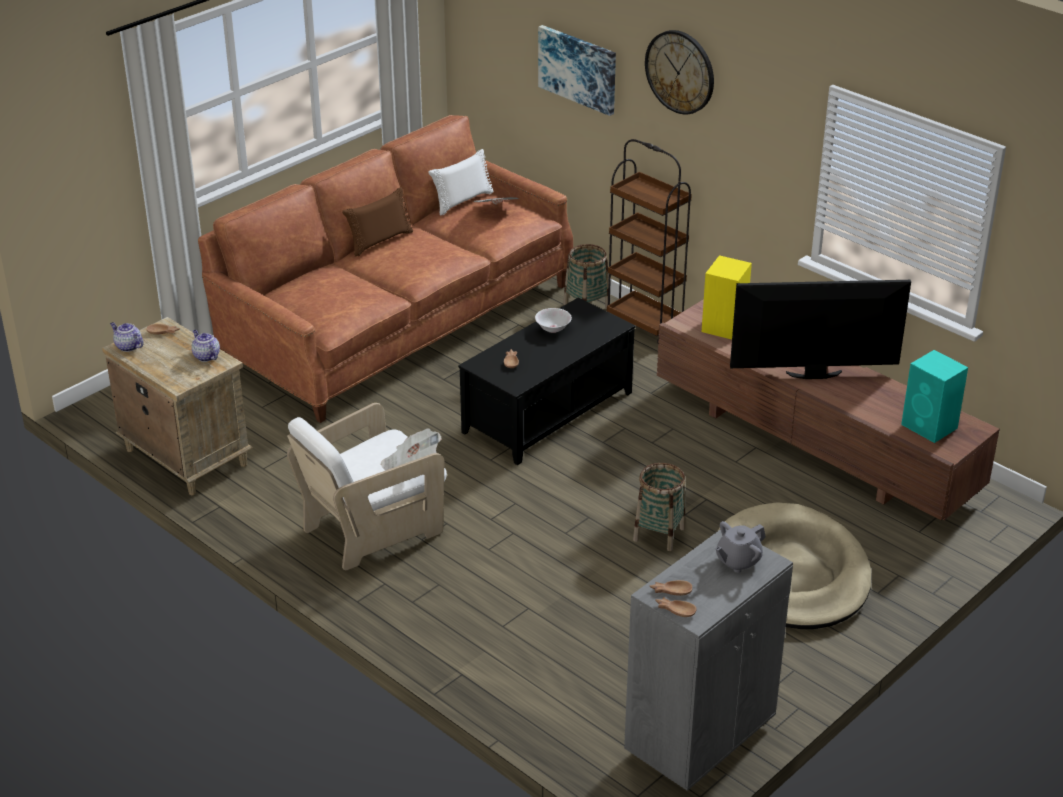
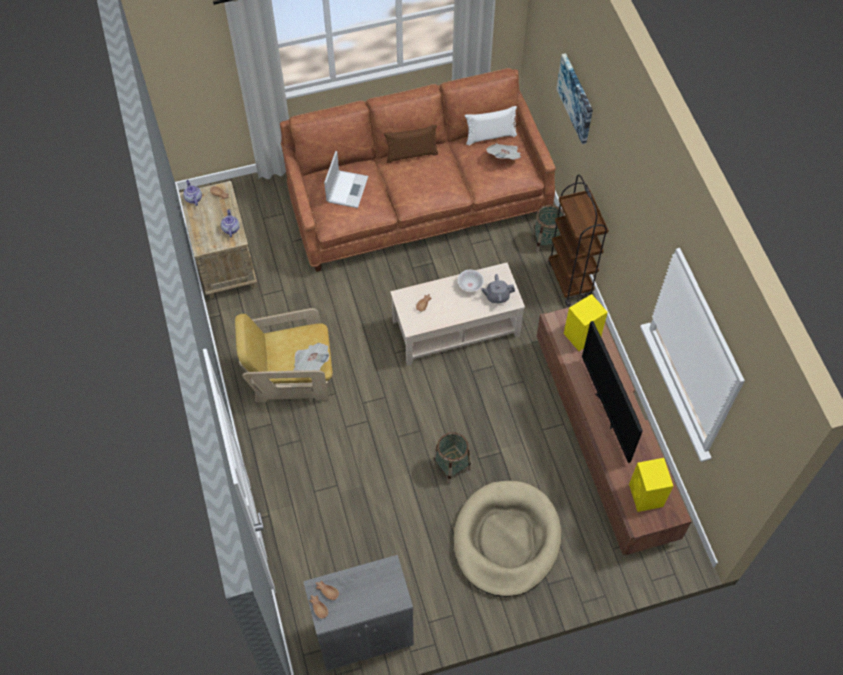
camera: 30 degrees right, 25 degrees up
white armchair [287,403,447,570] -> yellow armchair [235,308,333,402]
black coffee table [458,297,636,465] -> beige coffee table [390,263,525,366]
wall clock [645,30,714,114] -> none
grey teapot [716,521,766,573] -> grey teapot moved to [481,274,515,303]
television [730,280,911,379] -> television turned 135 degrees counterclockwise [582,321,643,463]
turquoise speaker [901,350,968,443] -> yellow speaker [629,458,673,512]
none -> laptop [324,151,368,208]

